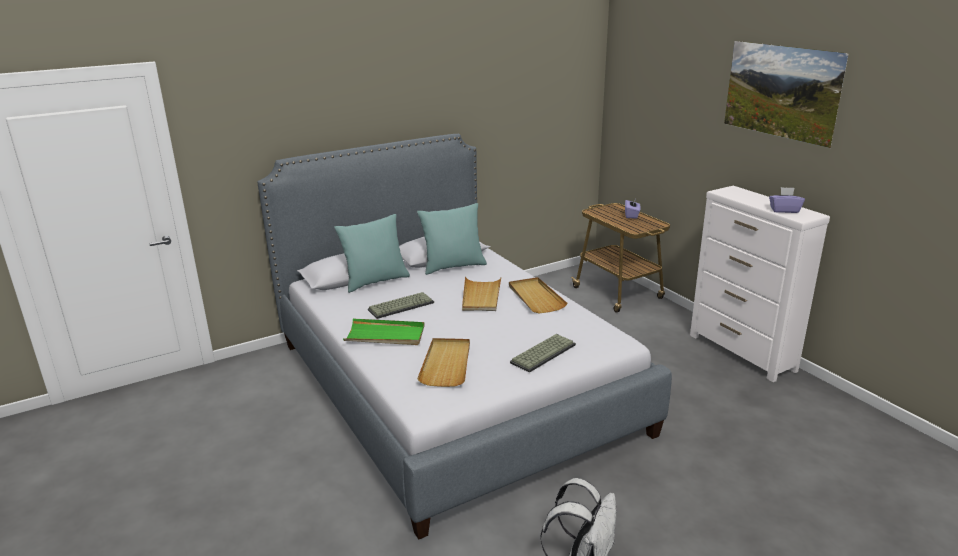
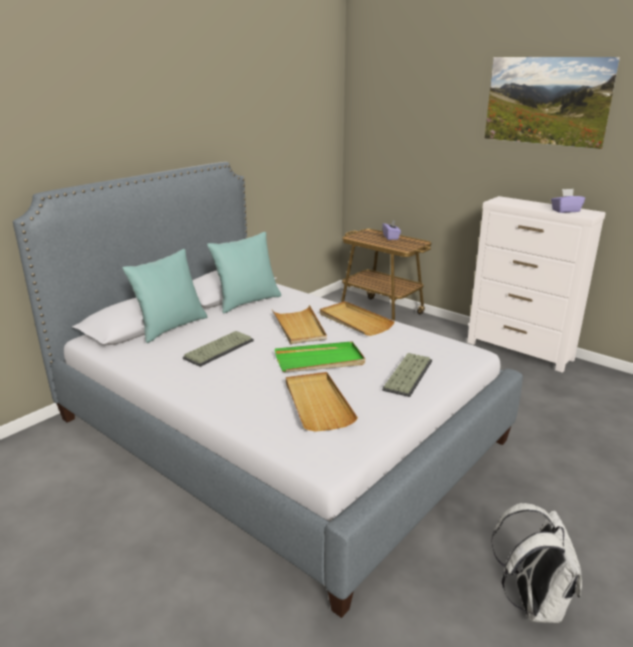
camera: 20 degrees left, 0 degrees up
green tray [343,319,425,345] -> green tray moved to [275,341,365,372]

